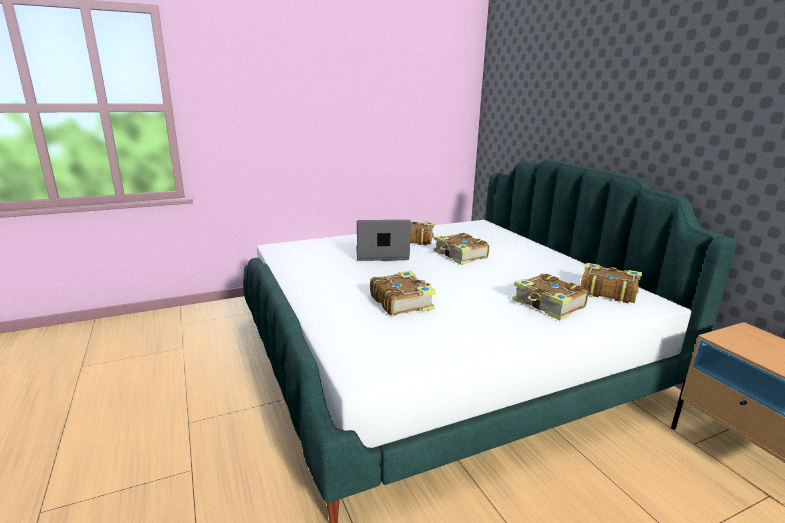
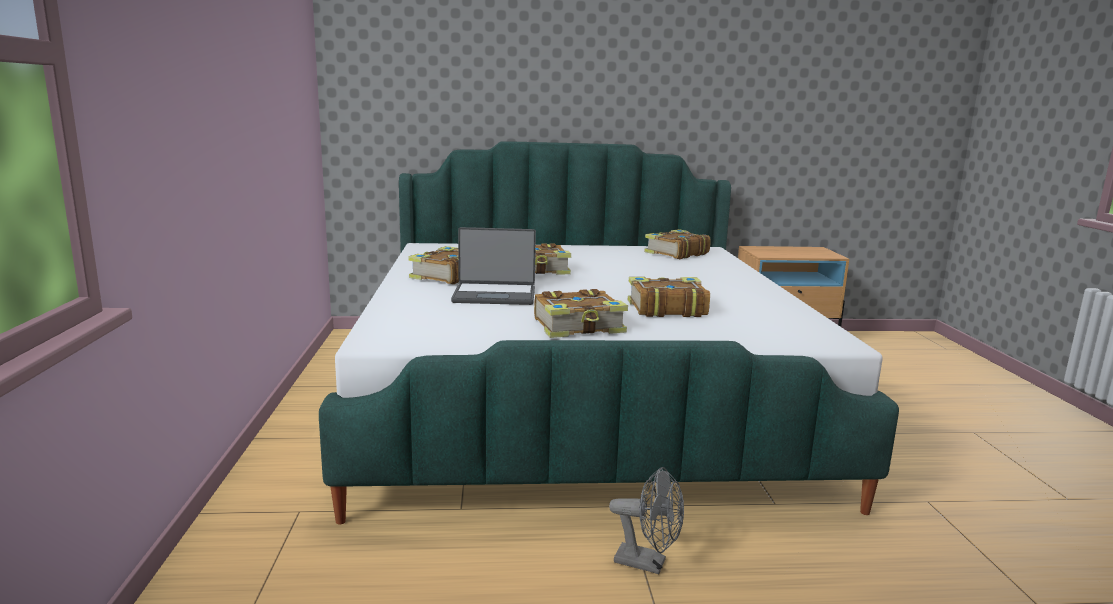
camera: 70 degrees left, 5 degrees down
laptop [356,220,411,261] -> laptop turned 105 degrees counterclockwise [451,227,536,305]
book [512,274,589,320] -> book moved to [534,289,628,338]
none -> grey fan [609,467,684,574]

